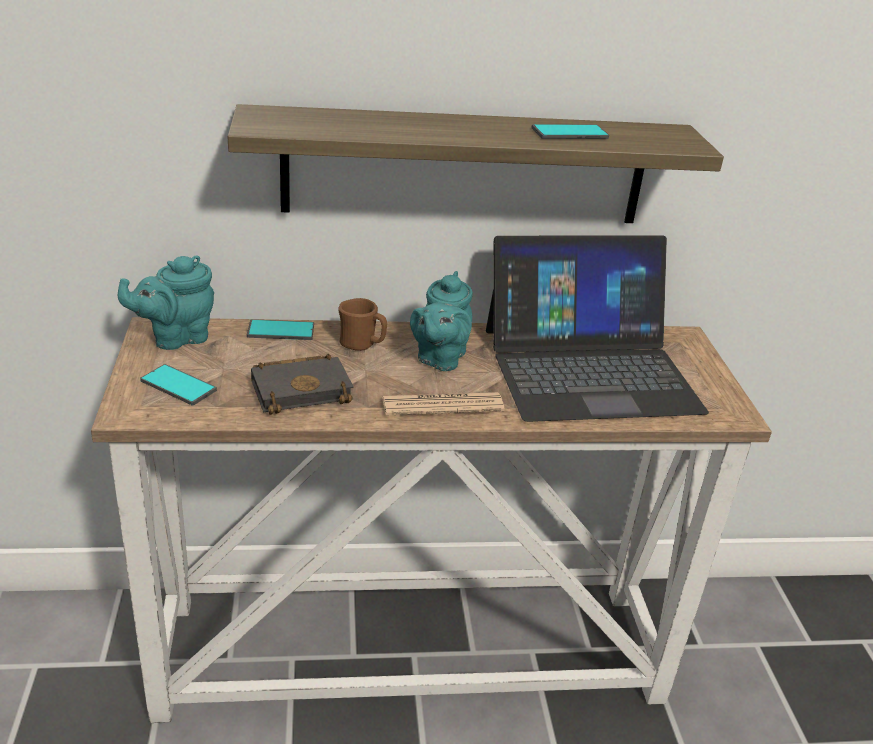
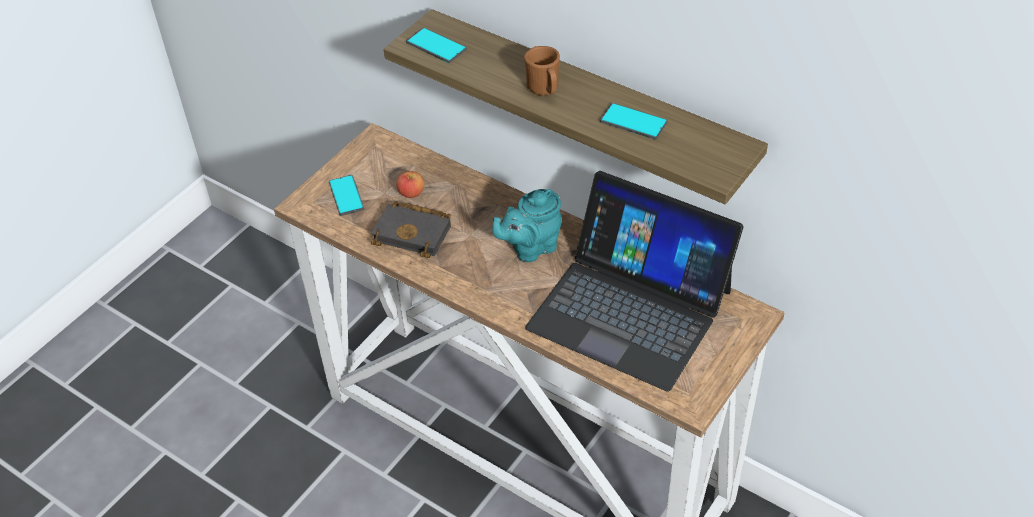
camera: 45 degrees right, 15 degrees up
turquoise teapot [118,256,214,350] -> none
phone [247,319,314,340] -> phone moved to [406,27,467,63]
brown mug [339,298,387,351] -> brown mug moved to [524,46,560,96]
newspaper [382,392,505,415] -> none
none -> apple [396,171,424,198]

